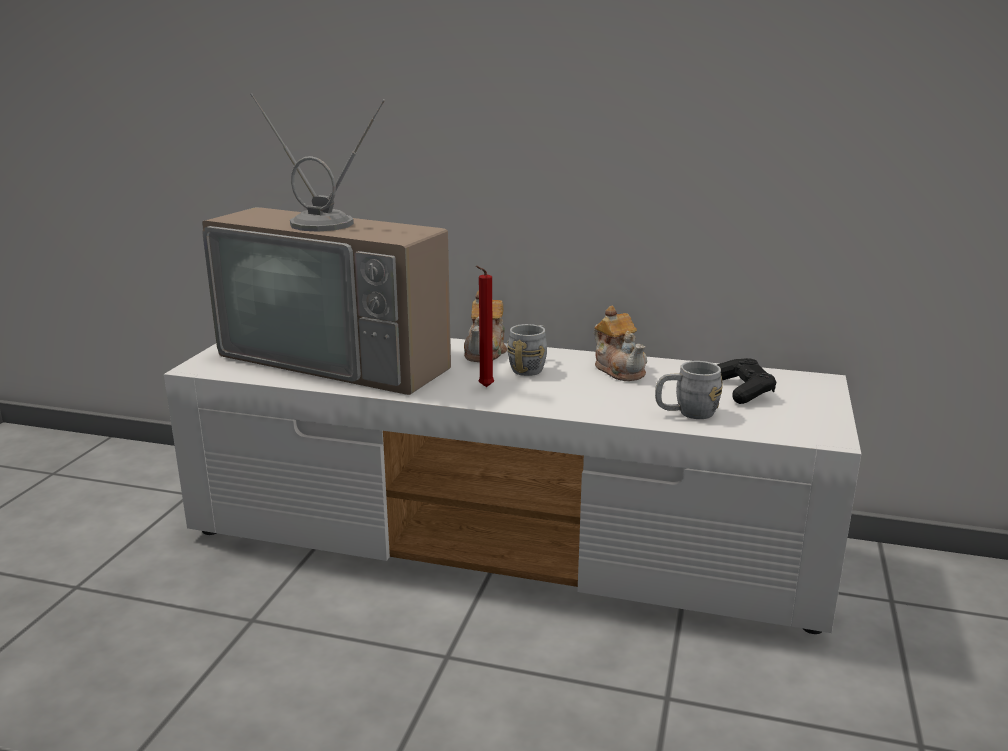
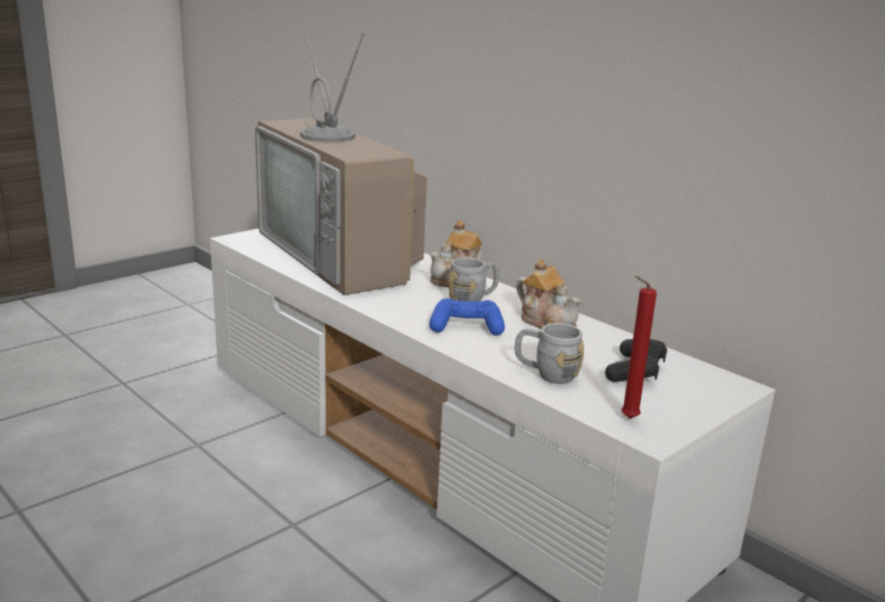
camera: 30 degrees right, 0 degrees up
red candle [476,266,494,387] -> red candle moved to [621,276,657,419]
teapot [594,306,647,381] -> teapot turned 45 degrees counterclockwise [516,259,582,329]
none -> blue game controller [429,298,505,336]

